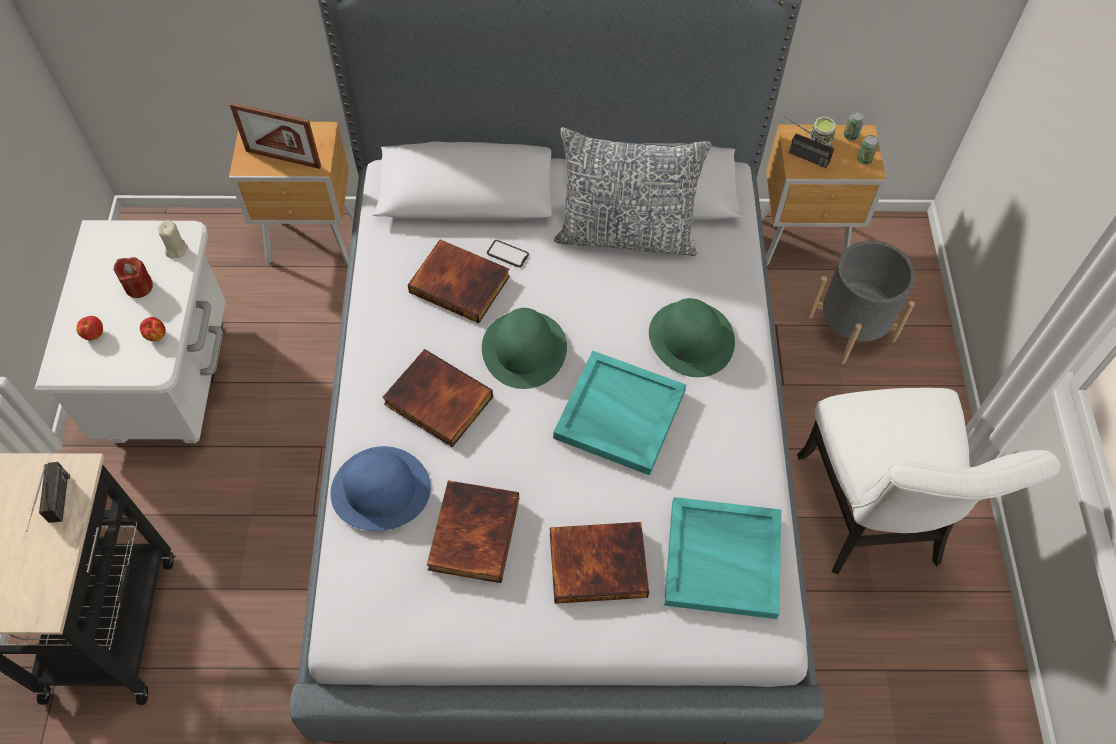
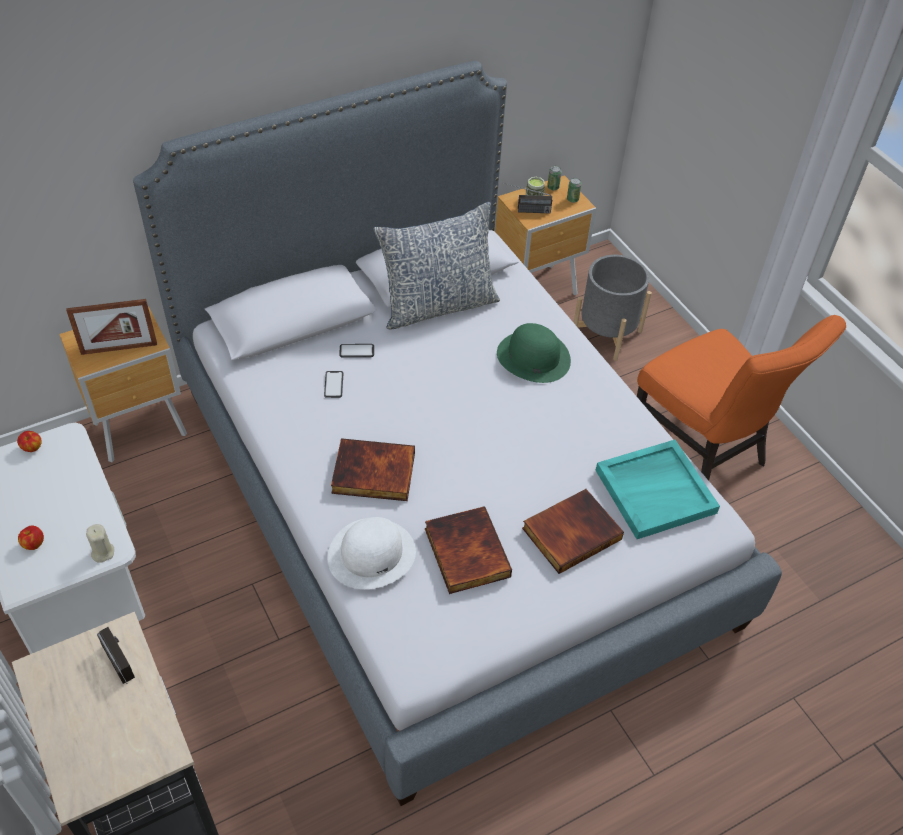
camera: 30 degrees left, 10 degrees down
red candle [114,257,153,298] -> none
apple [140,317,166,341] -> apple moved to [17,431,42,452]
beige candle [158,220,188,258] -> beige candle moved to [86,524,114,563]
blue hat [330,446,431,531] -> white hat [328,517,416,589]
book [408,239,510,323] -> phone [324,371,343,398]
green hat [482,308,567,389] -> none
turquoise tray [553,351,686,475] -> none
white chair [797,388,1060,574] -> orange chair [637,315,846,480]

